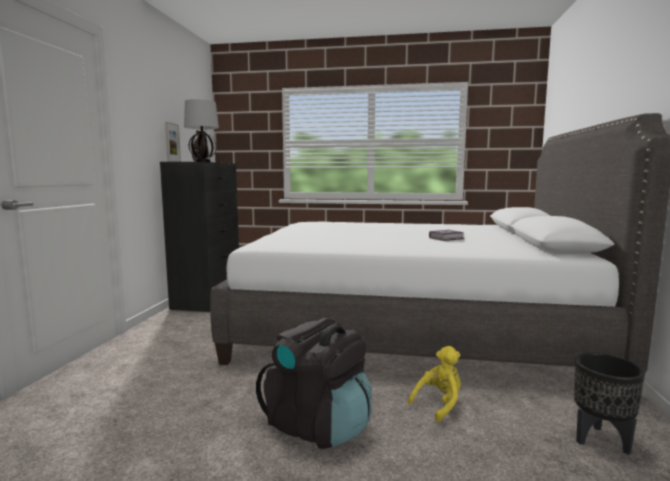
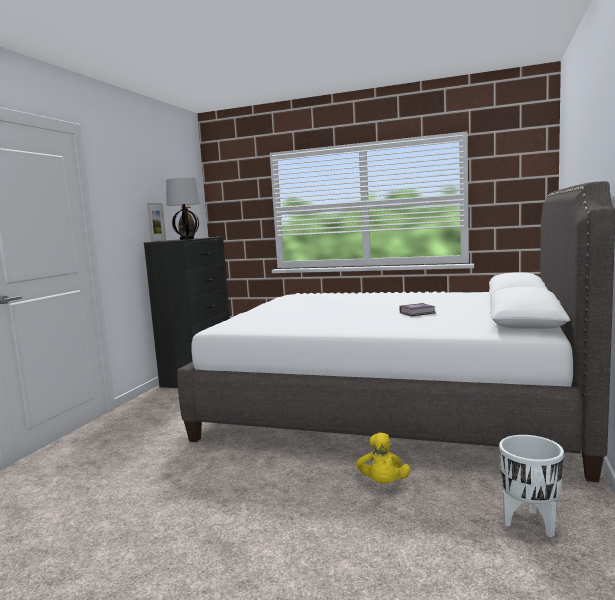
camera: 10 degrees right, 0 degrees up
black backpack [256,318,372,449] -> none
yellow plush toy [408,346,461,422] -> yellow plush toy turned 120 degrees clockwise [356,433,410,484]
black planter [574,353,645,455] -> white planter [499,435,564,538]

